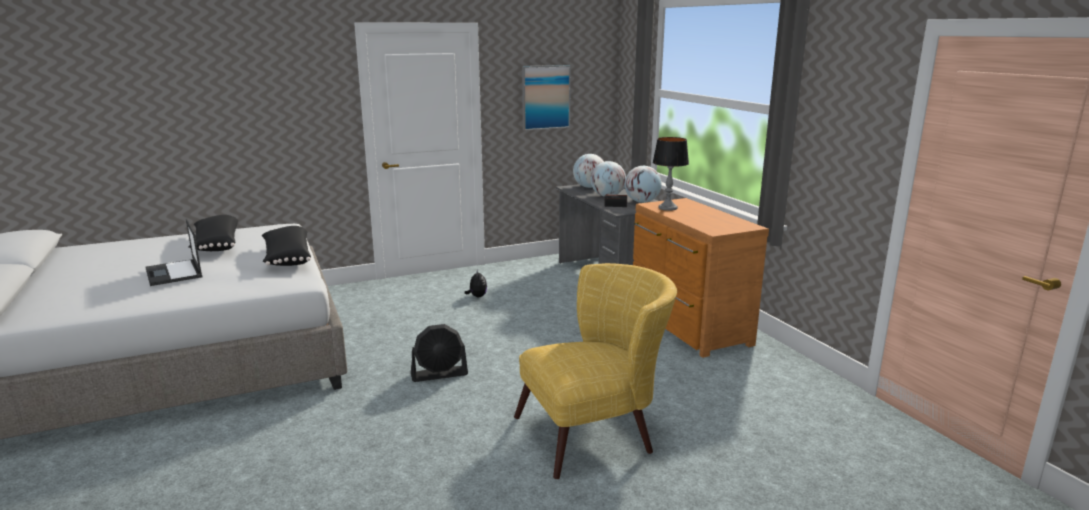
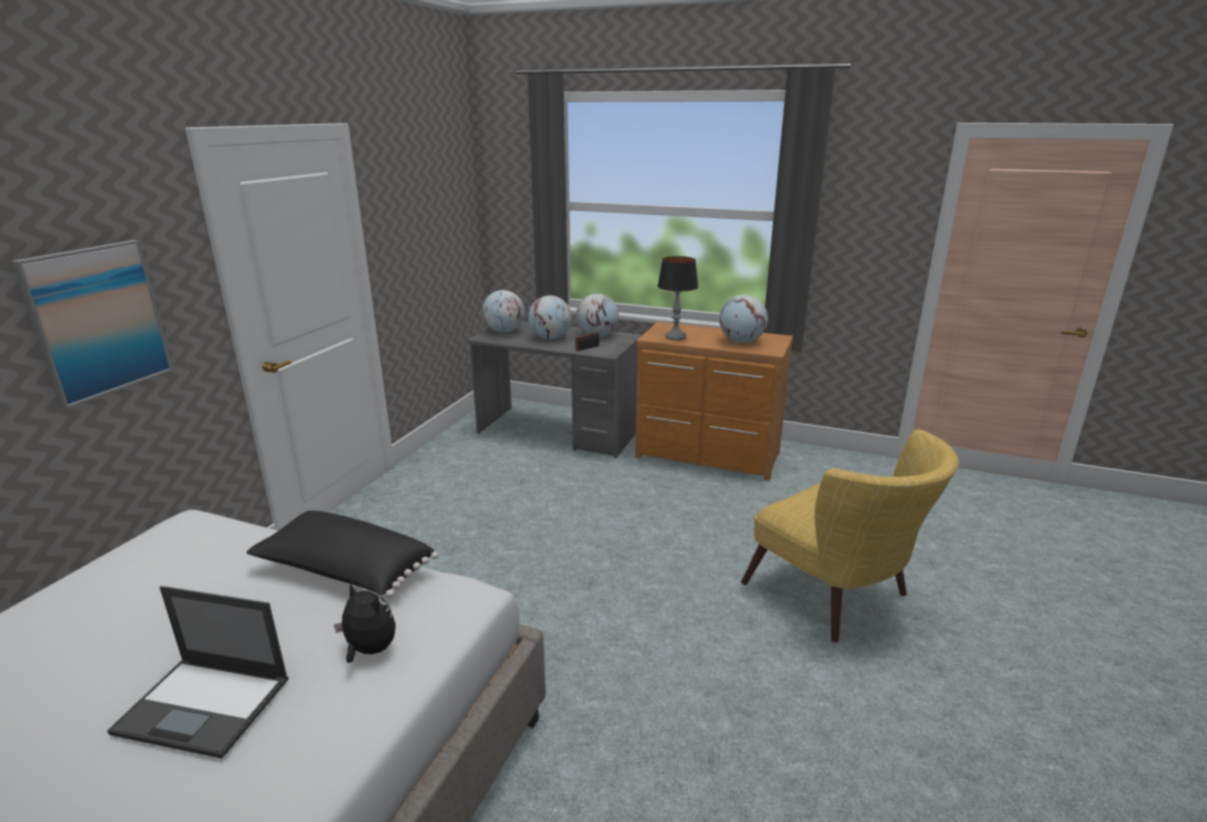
camera: 45 degrees left, 5 degrees up
black pillow [189,215,238,251] -> none
black fan [411,324,468,382] -> none
plush toy [465,269,487,297] -> plush toy moved to [334,582,396,663]
yellow armchair [514,263,677,479] -> yellow armchair turned 120 degrees clockwise [741,429,959,642]
picture [522,65,571,131] -> picture moved to [11,240,173,409]
none -> globe [719,295,768,343]

